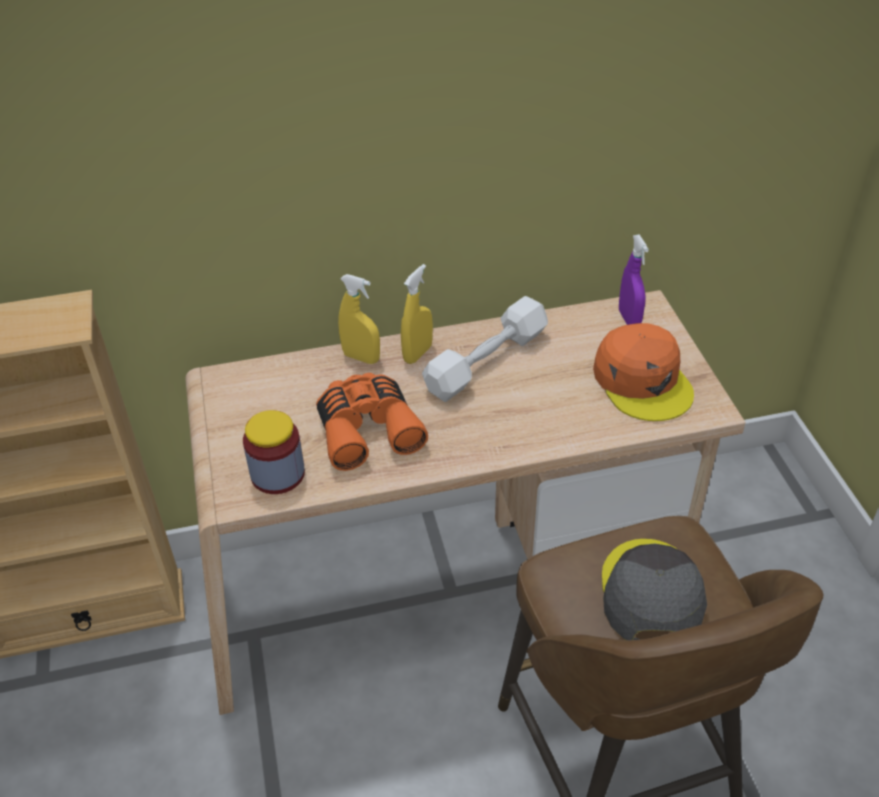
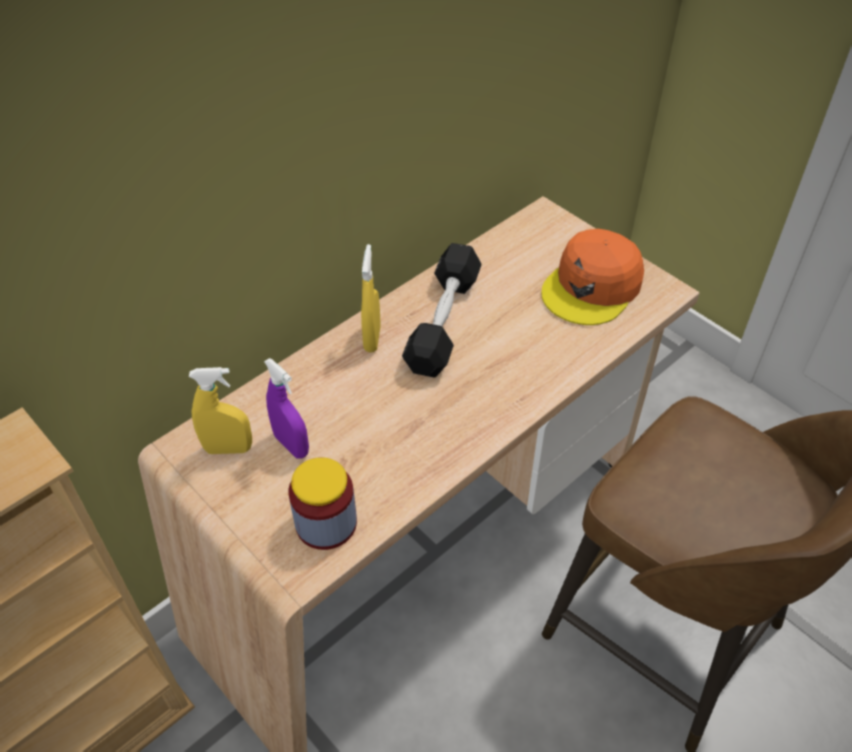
camera: 30 degrees left, 5 degrees up
orange binoculars [316,373,428,471] -> none
yellow spray bottle [338,274,380,364] -> yellow spray bottle moved to [189,367,252,454]
white dumbbell [422,296,548,402] -> black dumbbell [402,243,482,378]
orange cap [593,323,694,421] -> orange cap turned 90 degrees clockwise [541,229,644,325]
grey cap [602,539,707,640] -> none
purple spray bottle [619,234,649,325] -> purple spray bottle moved to [264,358,309,458]

